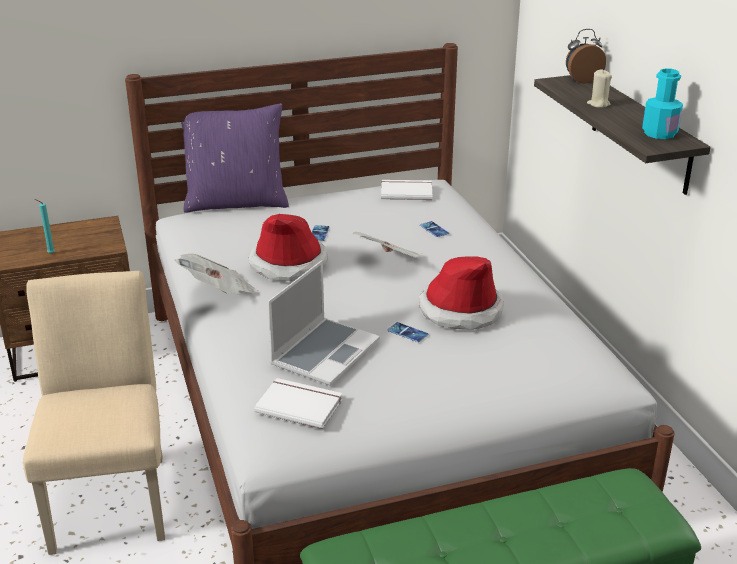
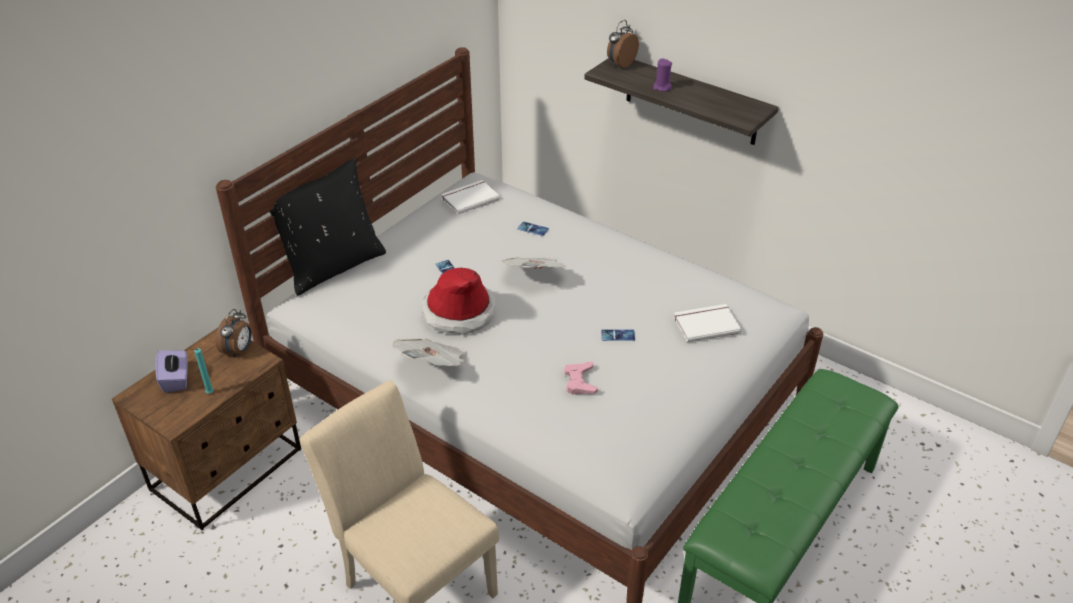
camera: 35 degrees left, 10 degrees up
purple pillow [181,104,289,213] -> black pillow [270,158,386,296]
white book [254,378,342,429] -> white book moved to [674,304,741,343]
laptop [267,261,380,386] -> pink game controller [564,362,598,394]
hat [419,256,504,330] -> none
beige candle [587,70,612,108] -> purple candle [653,59,672,91]
turquoise bottle [642,68,683,139] -> none
none -> purple tissue box [156,350,188,393]
none -> alarm clock [216,309,251,357]

